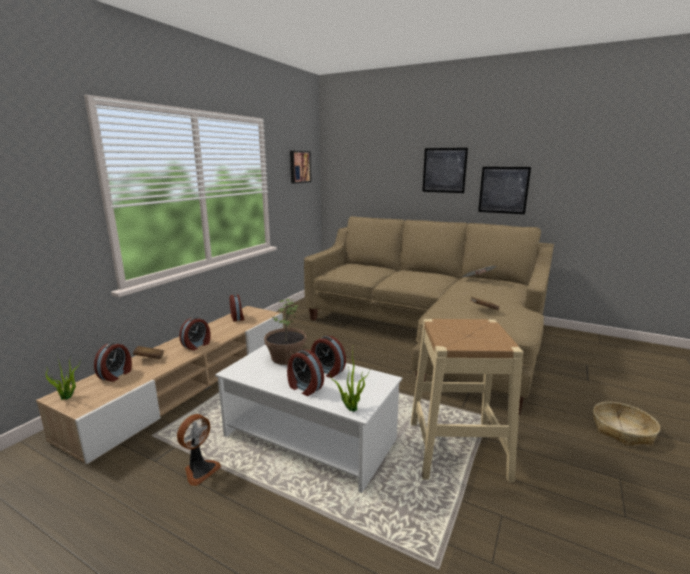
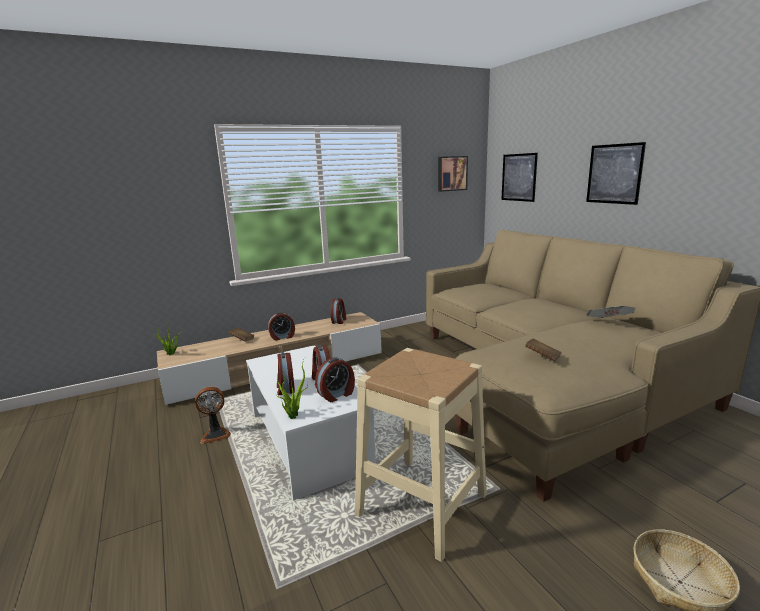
camera: 35 degrees right, 0 degrees up
alarm clock [94,342,132,382] -> alarm clock moved to [315,357,355,402]
potted plant [264,299,307,365] -> none
picture [478,167,531,214] -> picture moved to [501,153,538,202]

